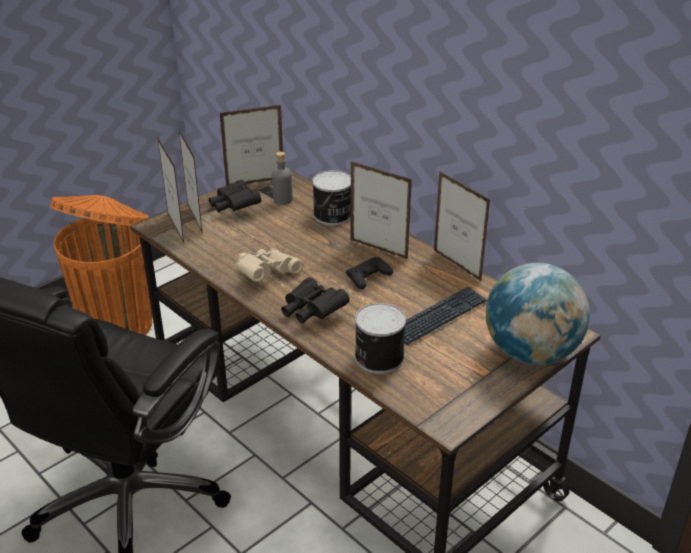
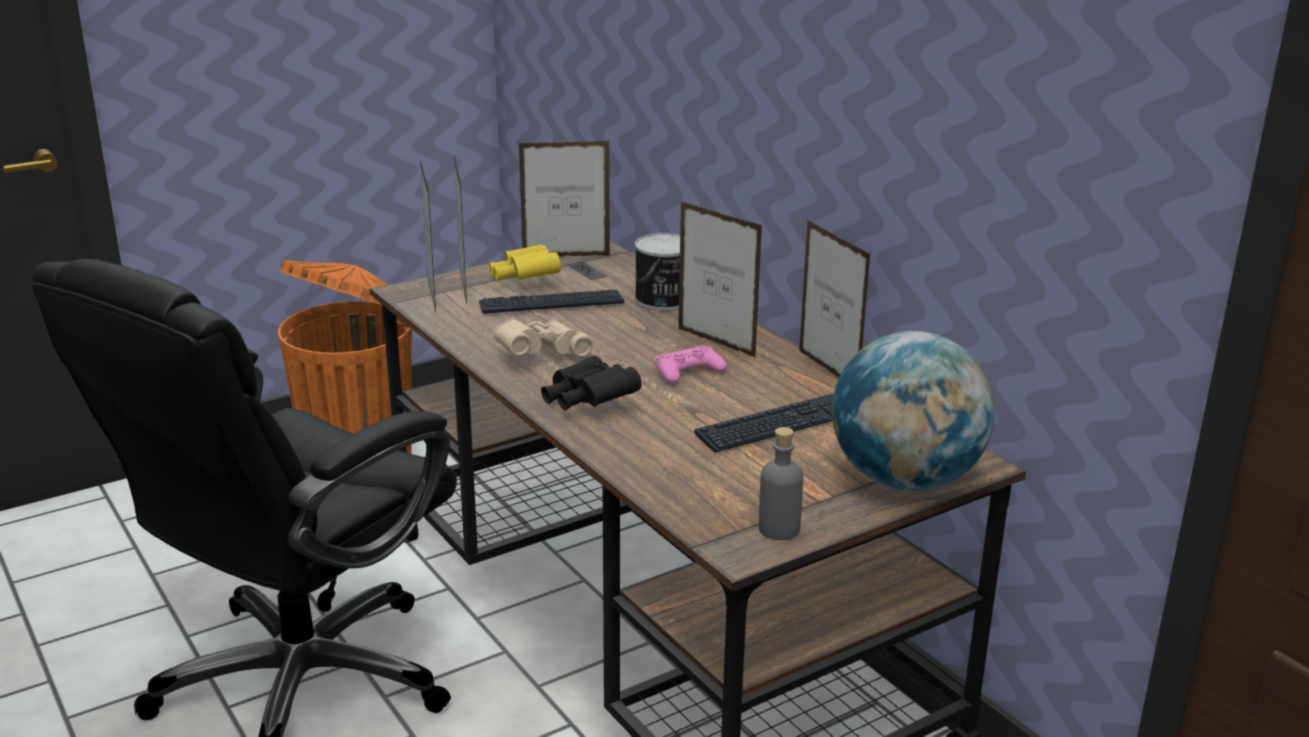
camera: 10 degrees right, 10 degrees down
black binoculars [209,180,261,213] -> yellow binoculars [489,245,561,281]
grey bottle [272,152,293,205] -> grey bottle moved to [759,427,803,540]
black game controller [346,257,393,289] -> pink game controller [654,346,727,383]
can [355,303,406,374] -> none
none -> keyboard [479,290,624,314]

